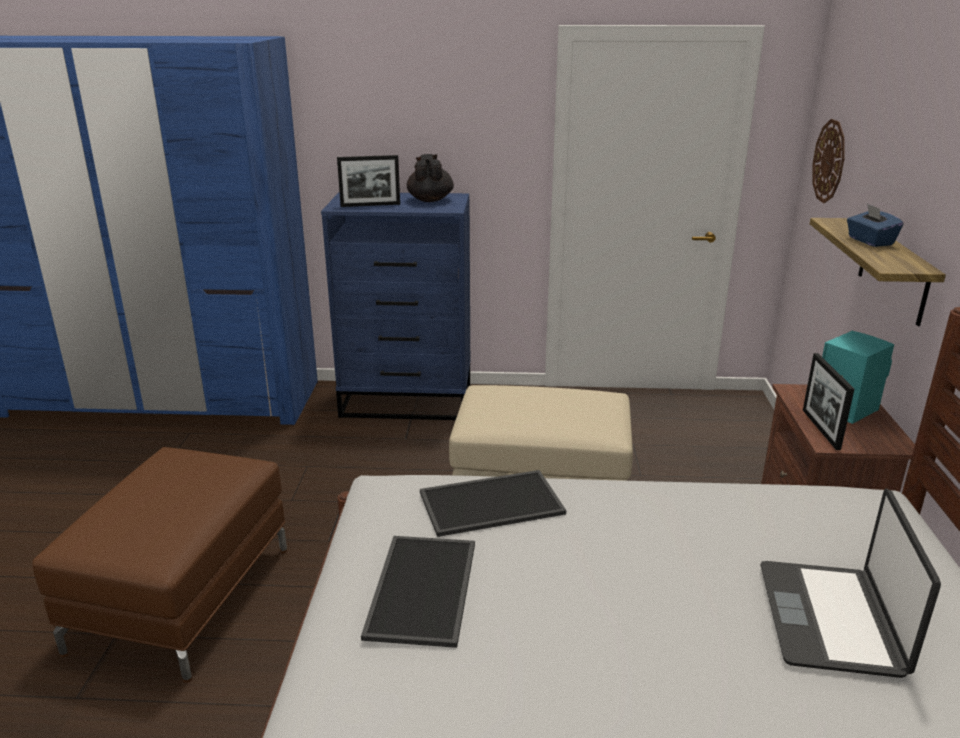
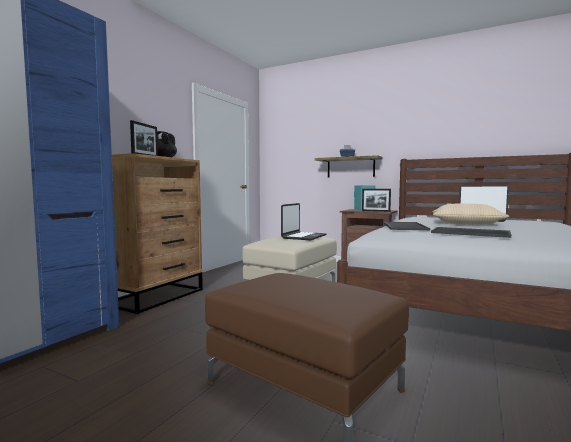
camera: 65 degrees left, 20 degrees down
blue dresser [321,192,471,420] -> brown dresser [112,153,203,314]
wall clock [812,119,845,203] -> none
none -> laptop [281,203,326,241]
none -> beige pillow [433,204,509,225]

